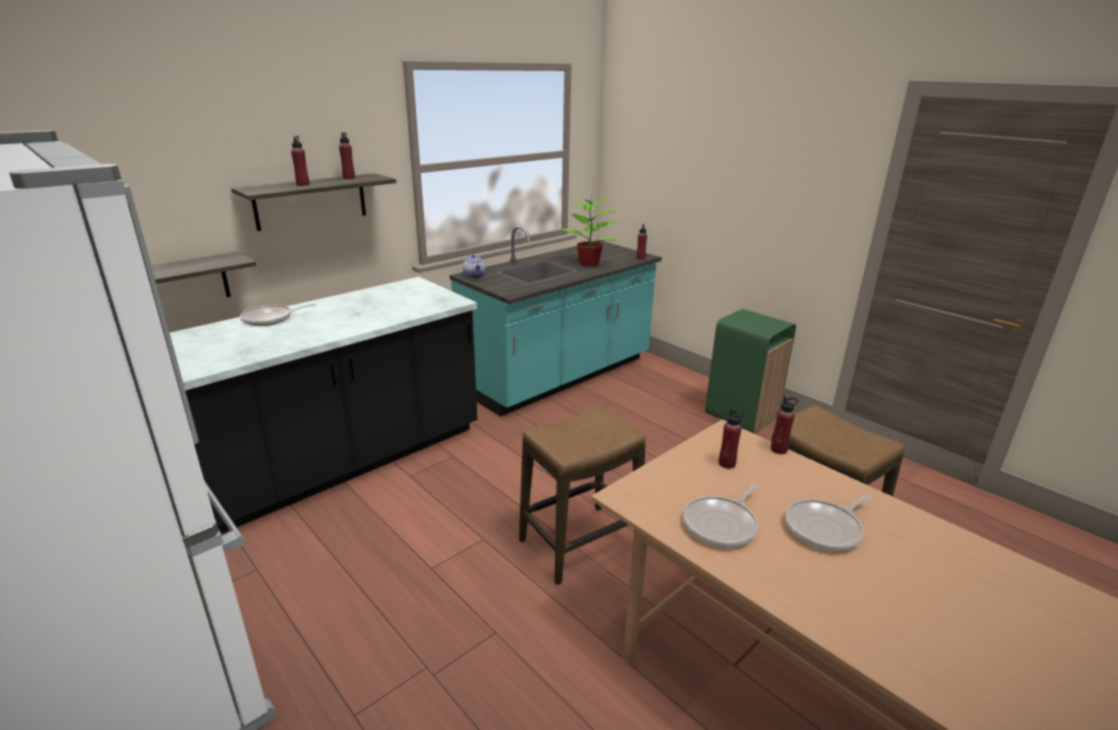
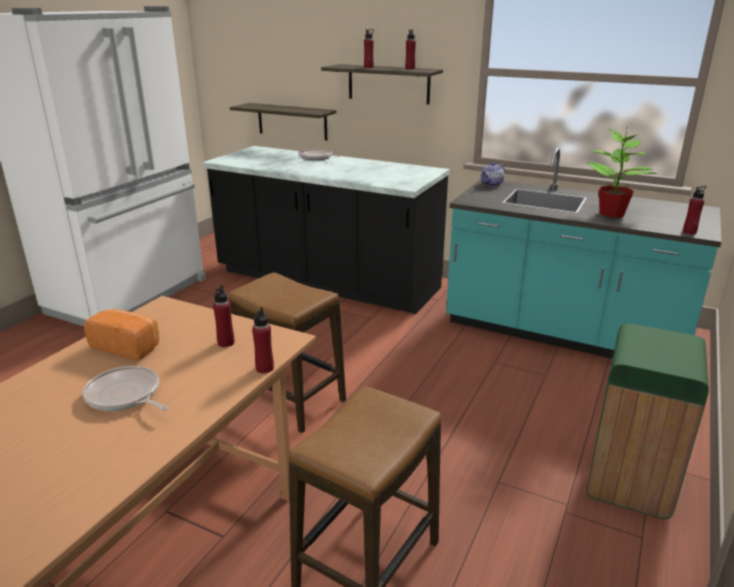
camera: 70 degrees right, 0 degrees up
frying pan [683,484,758,547] -> bread [84,309,159,360]

